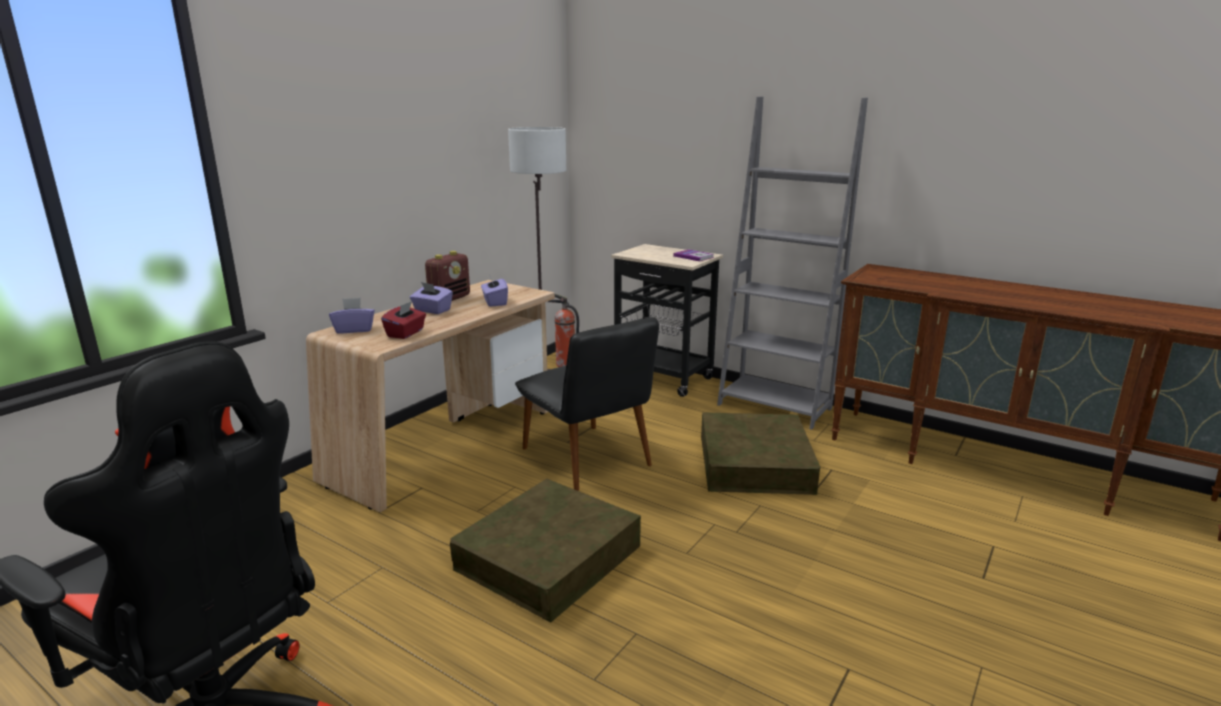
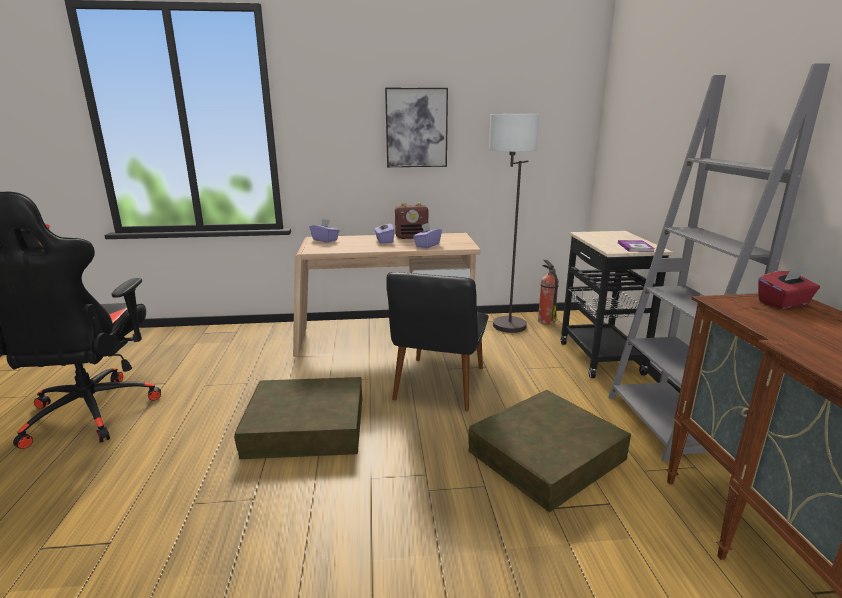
camera: 50 degrees right, 0 degrees up
red tissue box [381,301,426,339] -> red tissue box moved to [758,267,820,309]
none -> picture [385,88,448,167]

